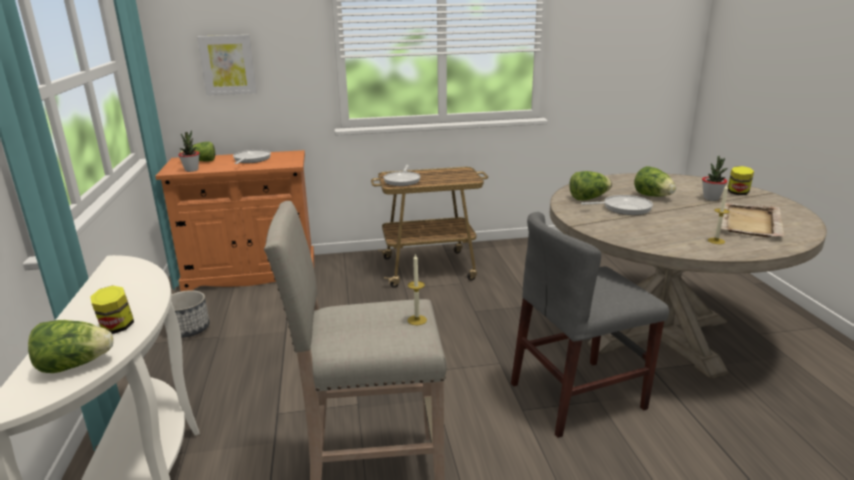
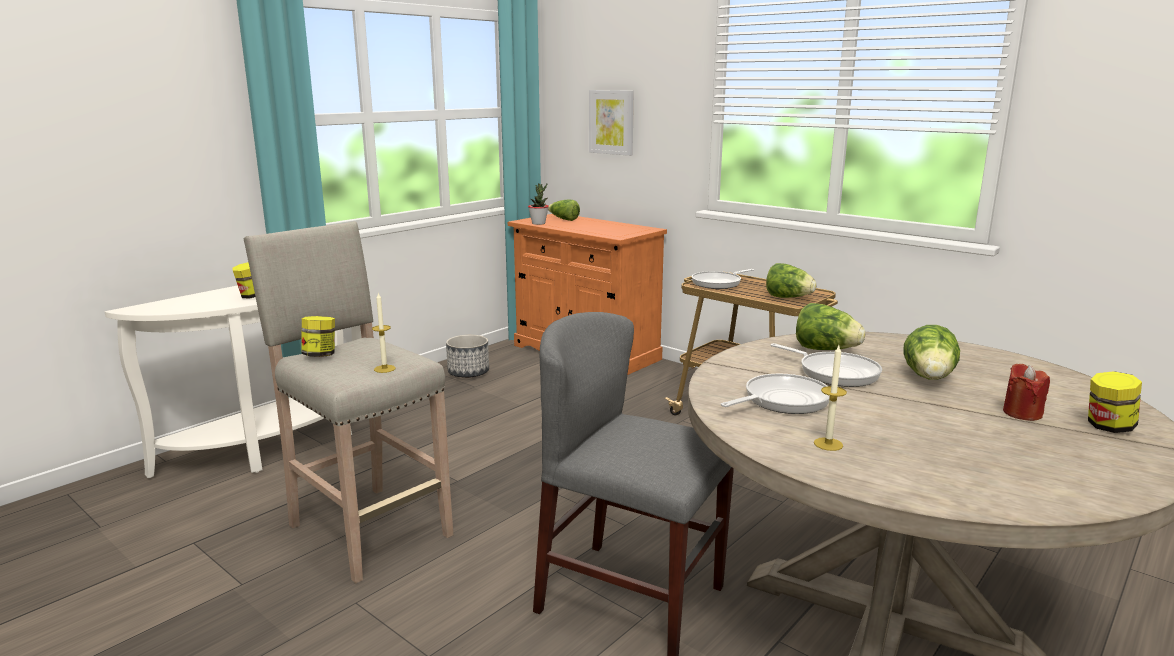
camera: 50 degrees right, 5 degrees down
lettuce [28,320,113,373] -> lettuce moved to [766,263,817,298]
frying pan [233,150,271,164] -> frying pan moved to [721,374,830,414]
potted plant [702,156,728,201] -> red candle [1003,364,1050,421]
beige tray [721,203,785,237] -> none
none -> jar [301,316,335,357]

